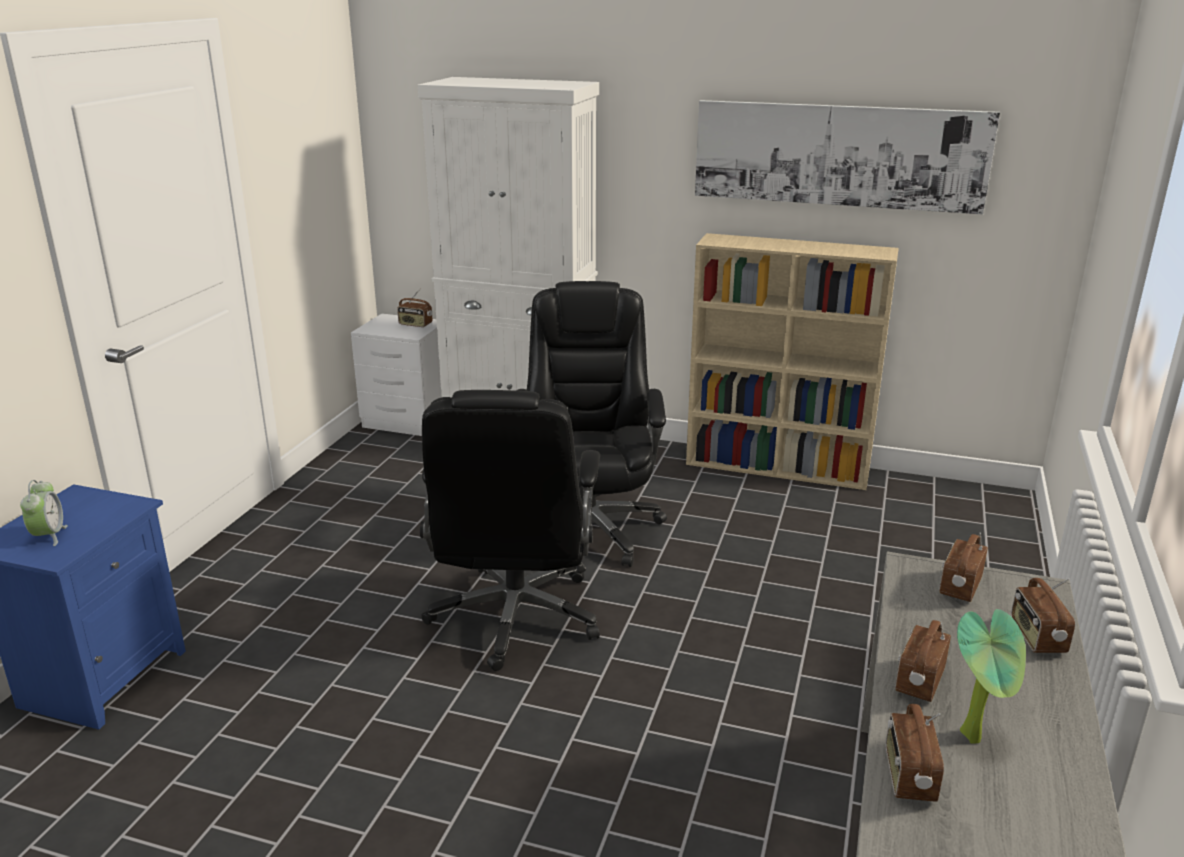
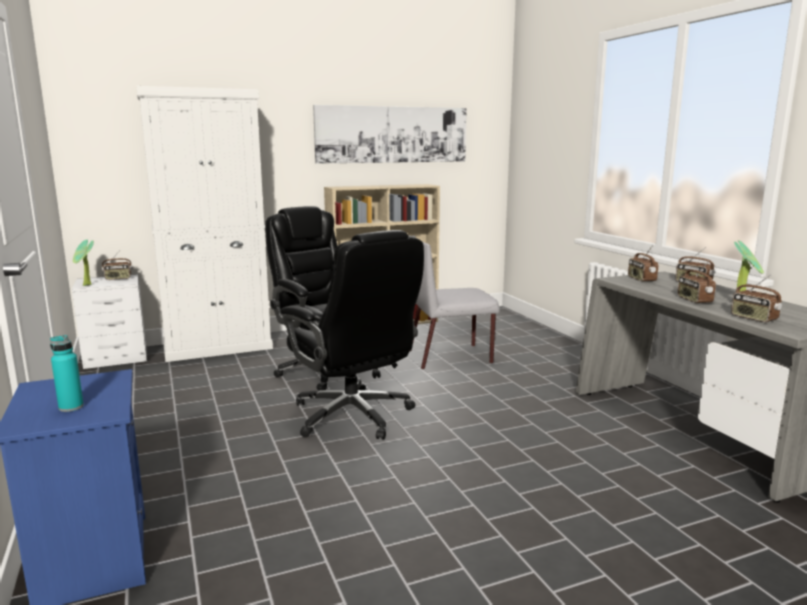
camera: 40 degrees left, 10 degrees down
alarm clock [20,480,68,546] -> turquoise bottle [50,335,84,412]
none -> potted plant [73,239,94,286]
none -> grey chair [409,235,499,370]

